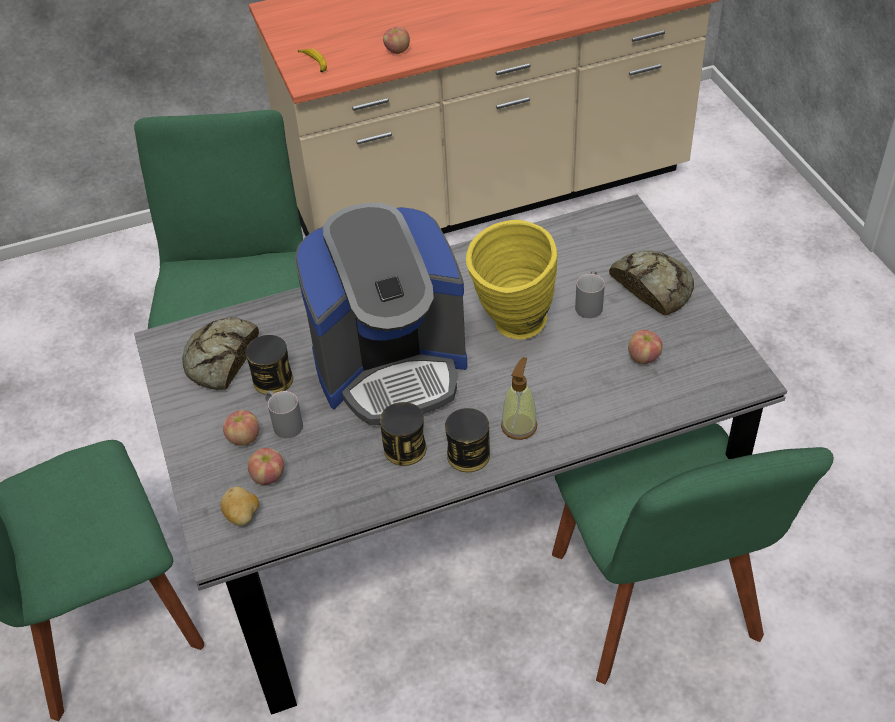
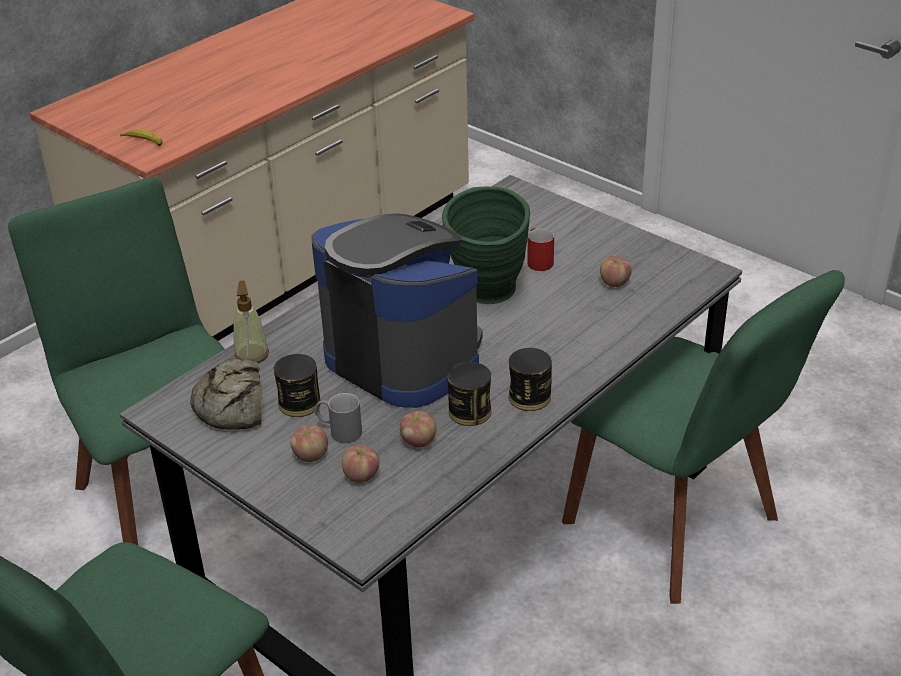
camera: 30 degrees left, 10 degrees down
potato [220,486,259,526] -> none
coffee machine [295,203,467,425] -> coffee machine turned 90 degrees counterclockwise [311,213,482,408]
apple [383,27,410,54] -> apple moved to [400,411,436,448]
yellow vase [466,220,558,339] -> green vase [442,186,530,304]
soap dispenser [501,357,537,440] -> soap dispenser moved to [233,280,269,363]
grey mug [575,271,605,318] -> red mug [527,228,554,271]
bread [609,250,694,316] -> none

